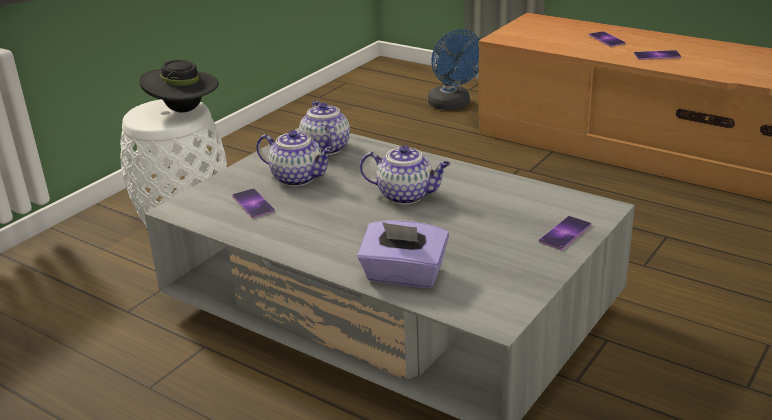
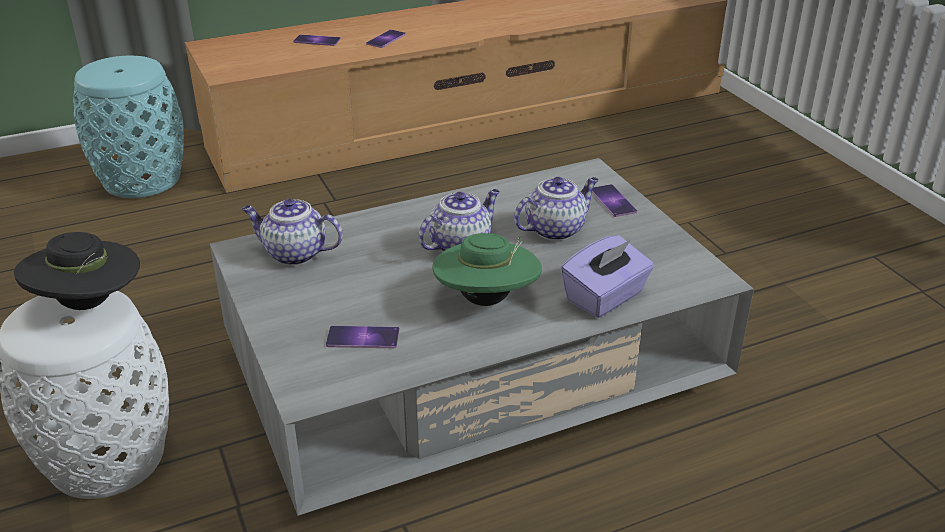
camera: 60 degrees left, 5 degrees up
teapot [256,130,334,186] -> teapot moved to [514,177,598,241]
blue fan [428,29,480,110] -> turquoise stool [73,56,184,198]
none -> green hat [432,233,542,306]

